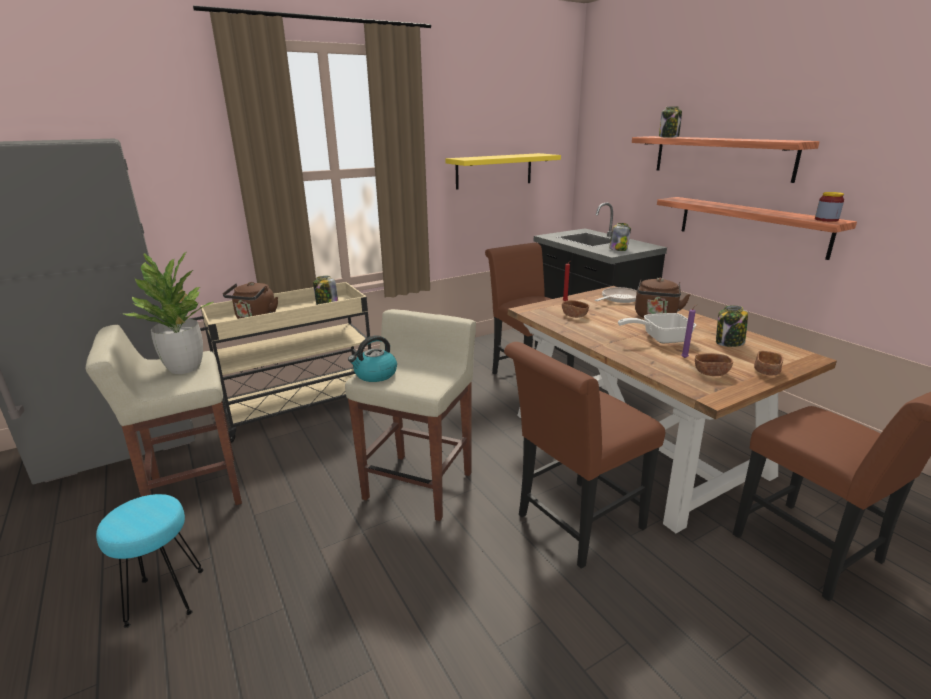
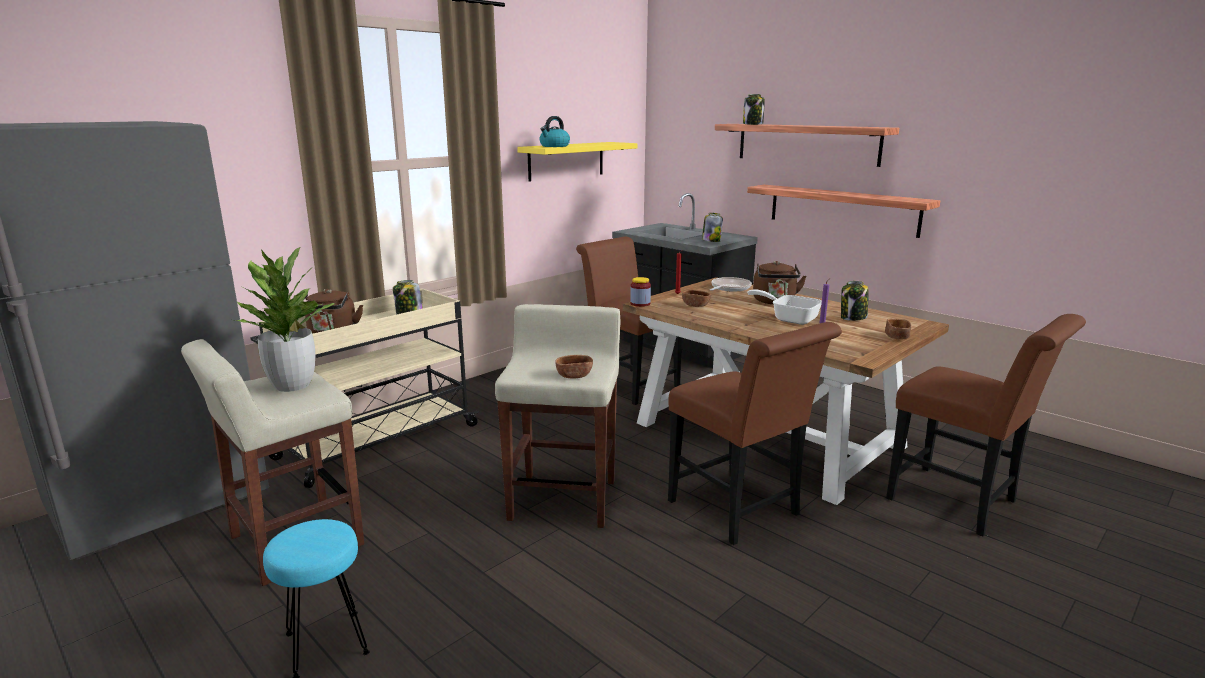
camera: 15 degrees left, 5 degrees down
kettle [348,335,397,382] -> kettle moved to [540,116,570,147]
brown chair [504,342,665,569] -> brown chair turned 75 degrees counterclockwise [668,322,842,545]
frying pan [618,313,696,343] -> frying pan turned 60 degrees clockwise [747,290,822,325]
brown bowl [695,353,733,376] -> brown bowl moved to [555,355,593,379]
jar [815,192,844,222] -> jar moved to [630,277,651,307]

